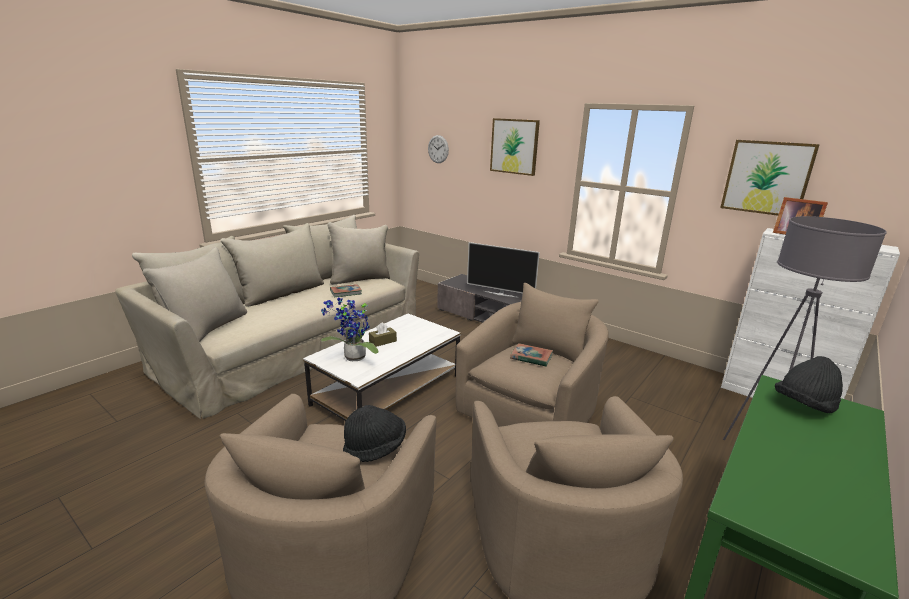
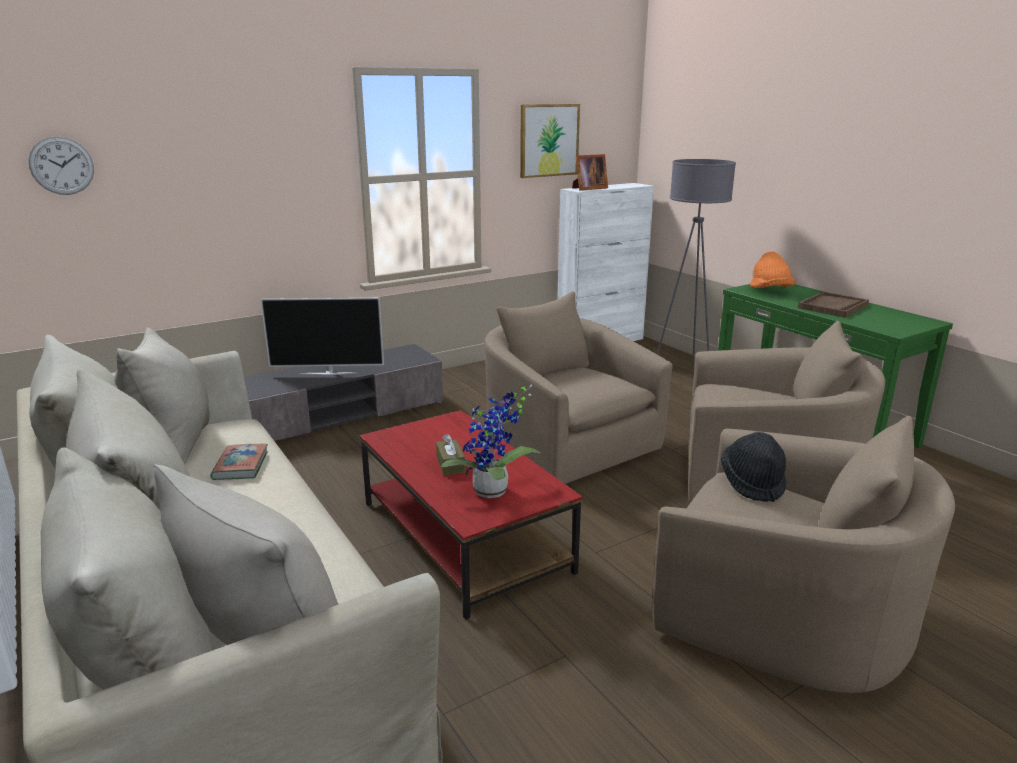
camera: 70 degrees left, 0 degrees up
white coffee table [303,314,461,421] -> red coffee table [360,410,582,620]
television [467,242,540,298] -> television turned 45 degrees clockwise [260,298,384,375]
picture [490,118,540,176] -> none
book [510,343,553,367] -> none
black hat [775,356,843,413] -> orange hat [750,252,796,288]
none -> brown tray [798,292,869,318]

